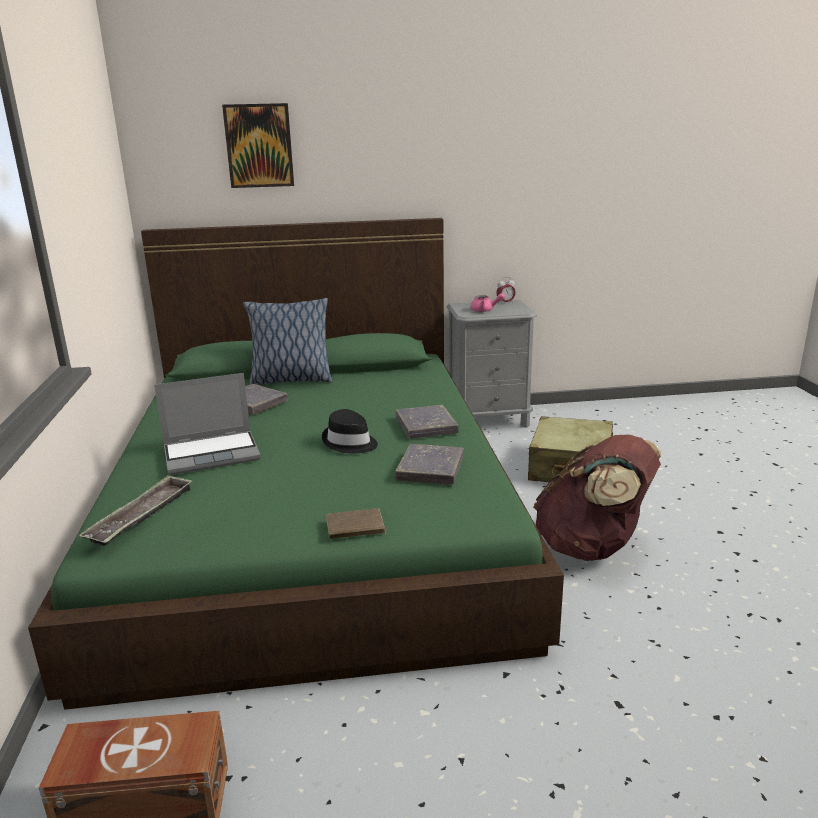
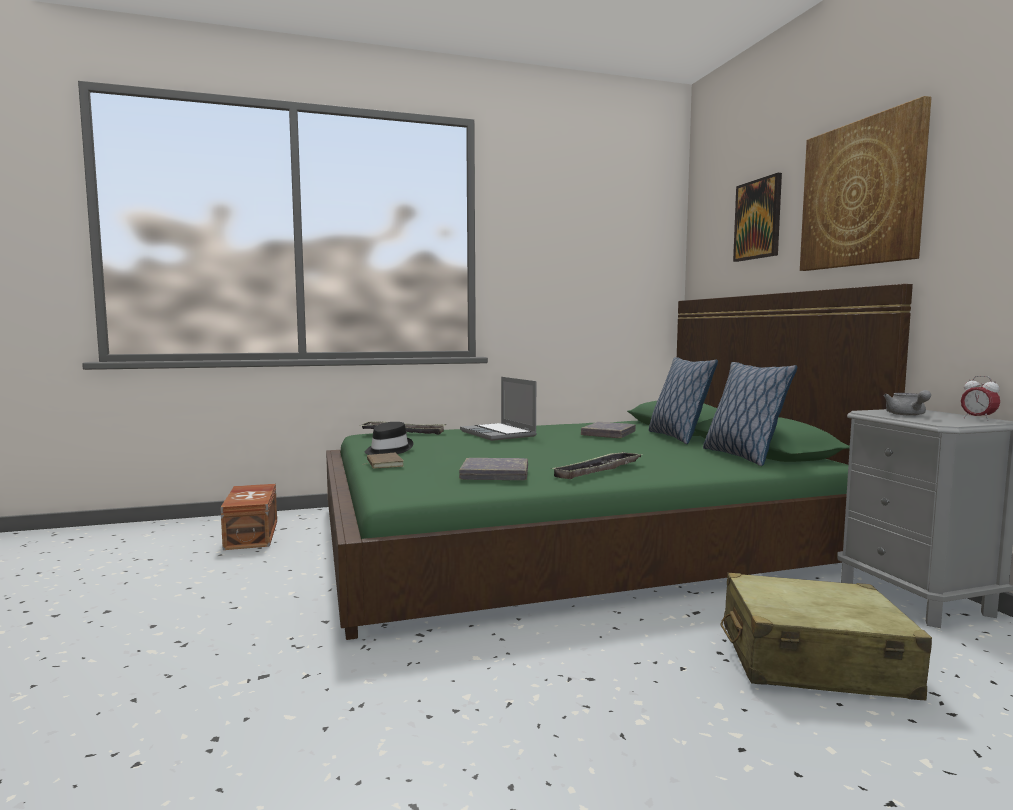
camera: 80 degrees right, 15 degrees down
black hat [322,409,378,454] -> black hat moved to [365,422,413,455]
grey book [396,405,459,439] -> tray [551,451,643,479]
pink teapot [471,293,505,312] -> grey teapot [884,390,931,416]
brown backpack [533,435,661,561] -> none
none -> pillow [703,362,797,466]
none -> picture [800,96,932,271]

